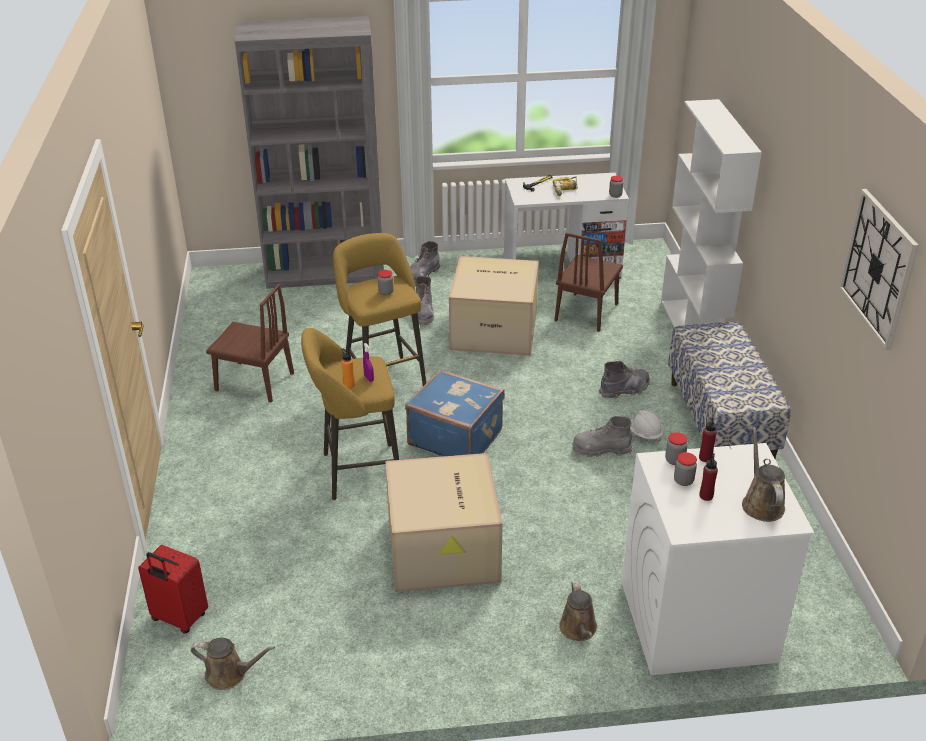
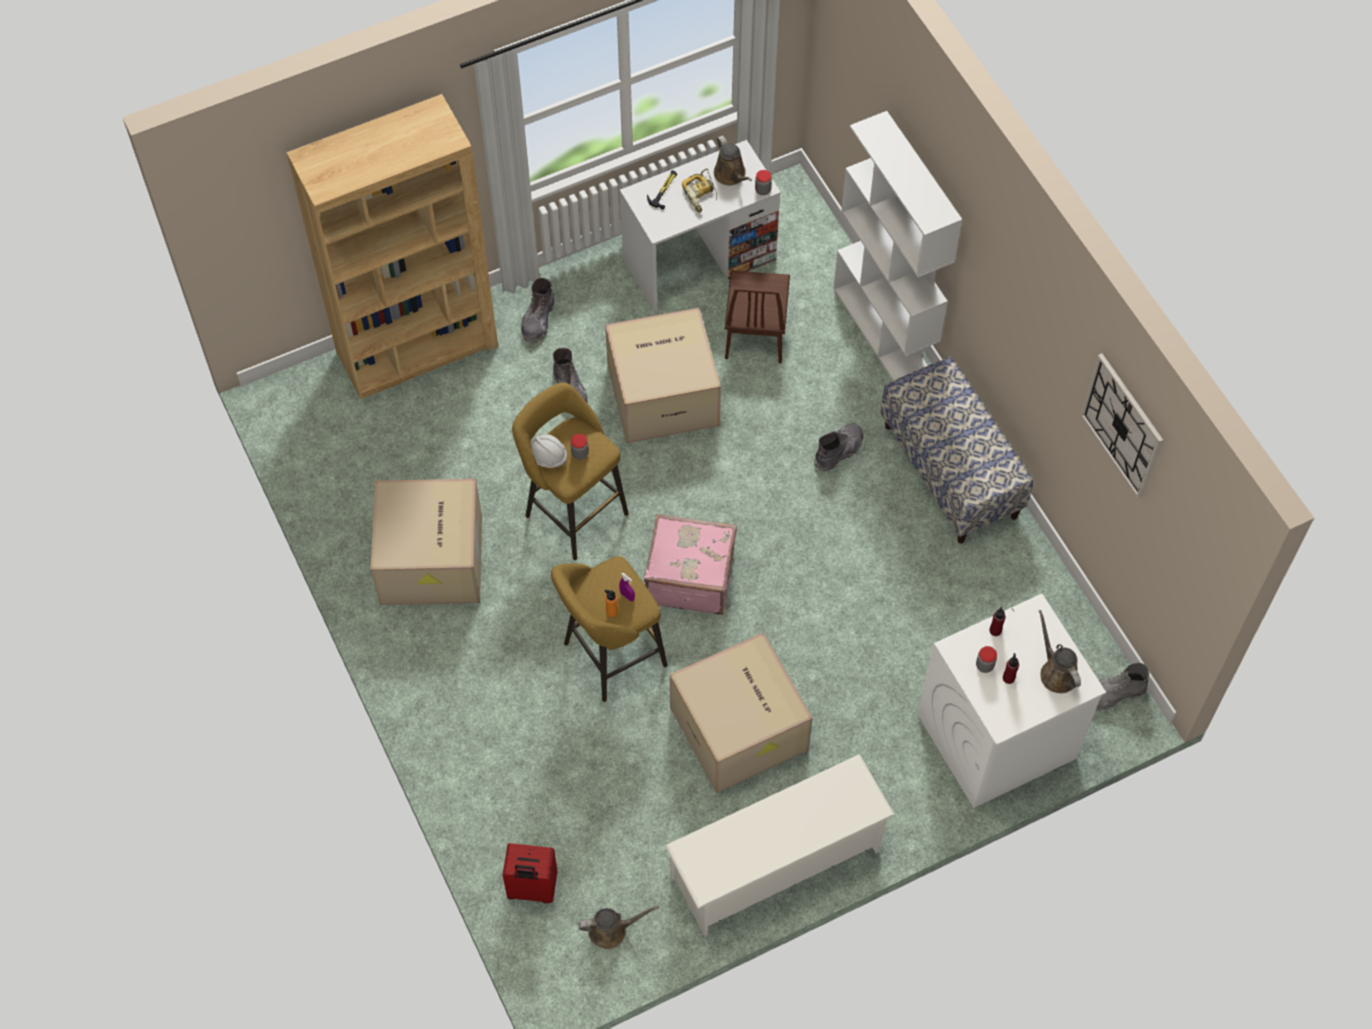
camera: 20 degrees left, 25 degrees up
brown chair [206,284,294,403] -> cardboard box [371,479,482,605]
grey bookcase [235,16,384,289] -> brown bookcase [286,94,498,400]
blue suitcase [405,369,505,456] -> pink suitcase [644,514,737,615]
brown watering can [559,581,597,641] -> brown watering can moved to [714,136,752,185]
grey boot [572,416,632,457] -> grey boot moved to [1096,663,1149,711]
white hard hat [630,410,663,443] -> white hard hat moved to [531,434,567,468]
jar [665,432,688,465] -> none
none -> white shoe rack [665,754,895,936]

